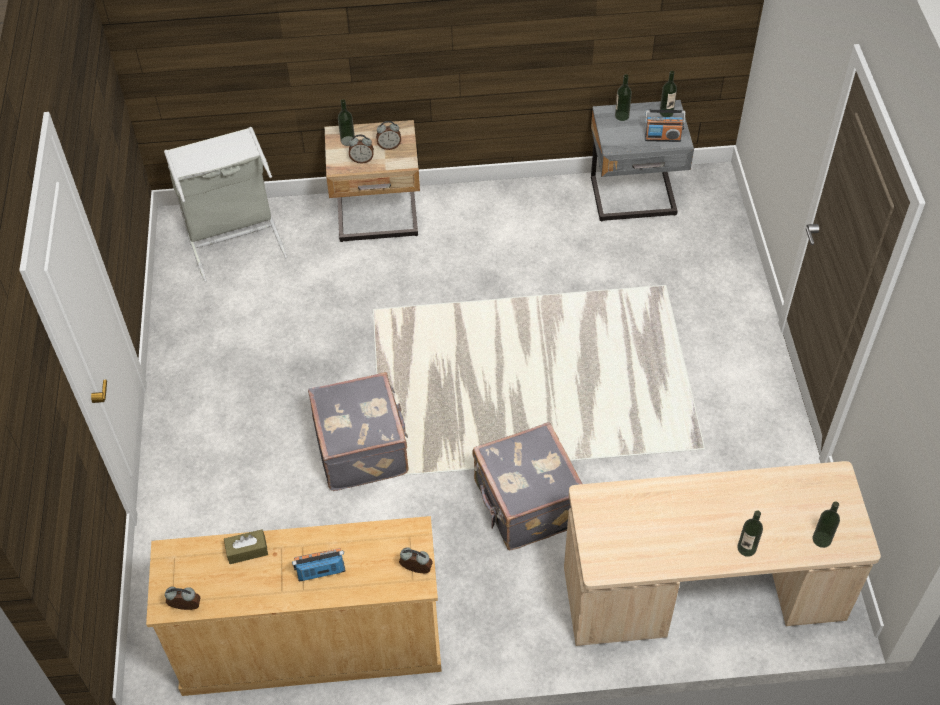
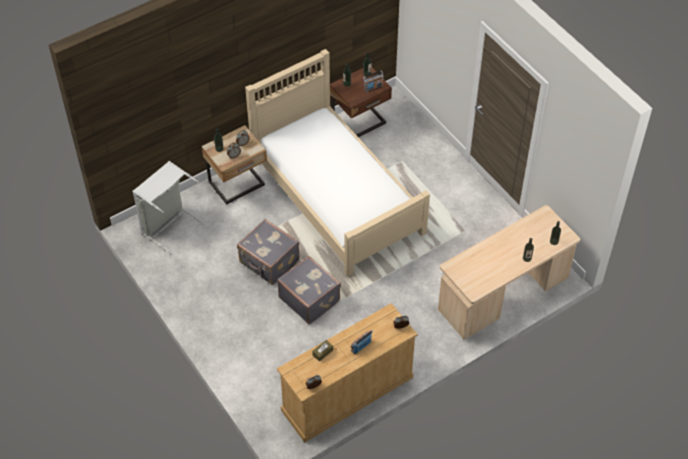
camera: 30 degrees left, 0 degrees up
grey suitcase [473,422,582,550] -> grey suitcase moved to [237,219,300,285]
grey nightstand [591,100,694,221] -> brown nightstand [330,67,392,137]
none -> beige bed [245,49,430,277]

